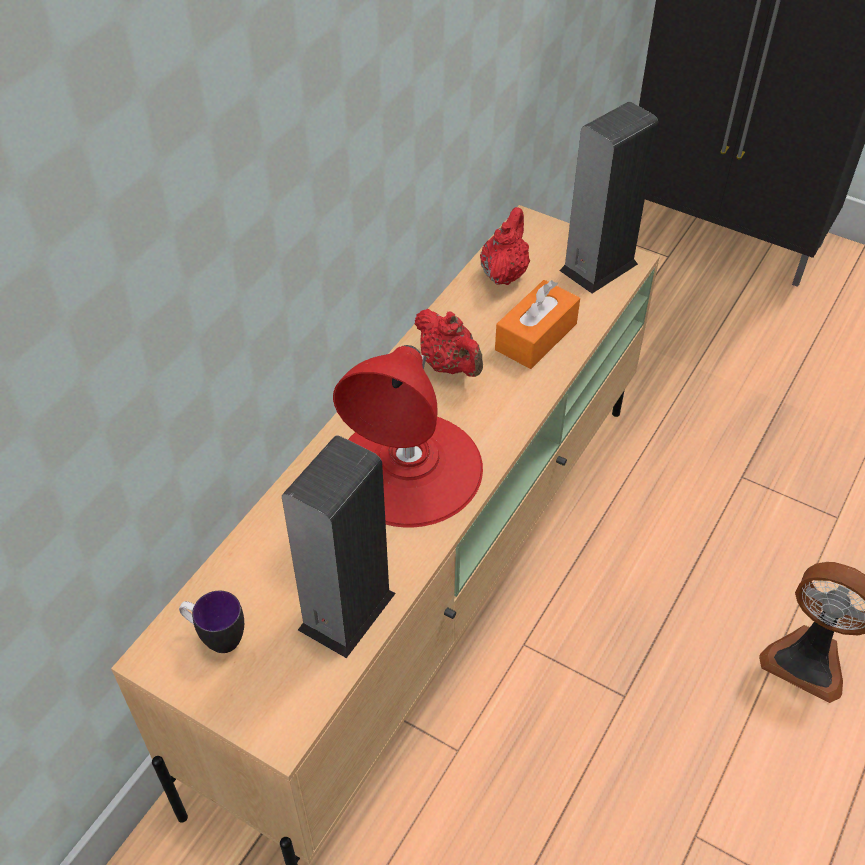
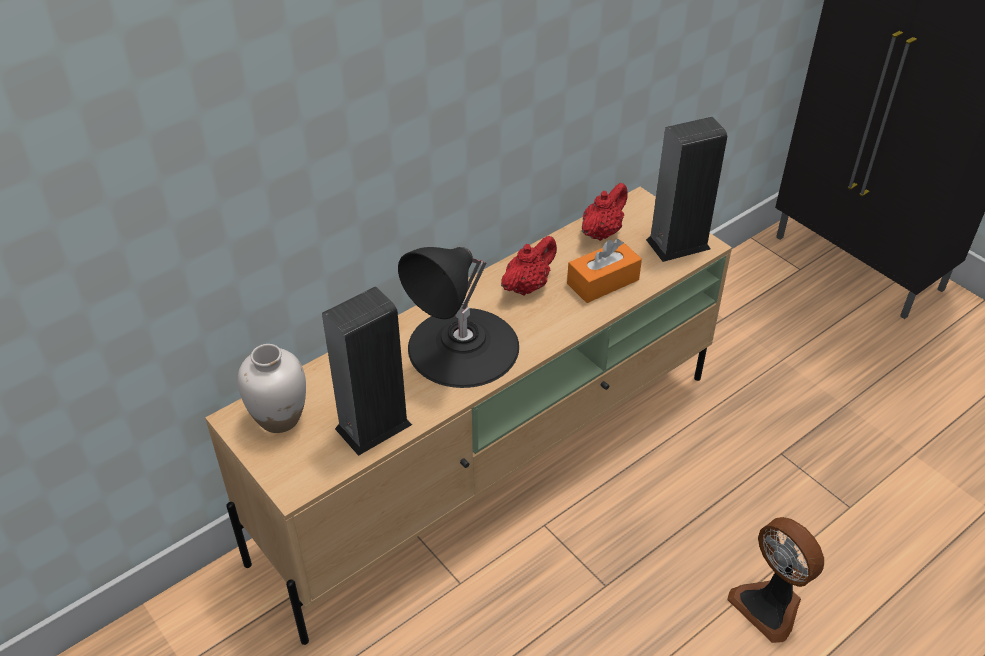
camera: 20 degrees right, 5 degrees down
mug [179,591,244,653] -> white vase [238,344,306,433]
red table lamp [333,345,483,527] -> black table lamp [398,247,519,388]
red teapot [415,309,483,377] -> red teapot turned 120 degrees counterclockwise [501,236,557,295]

